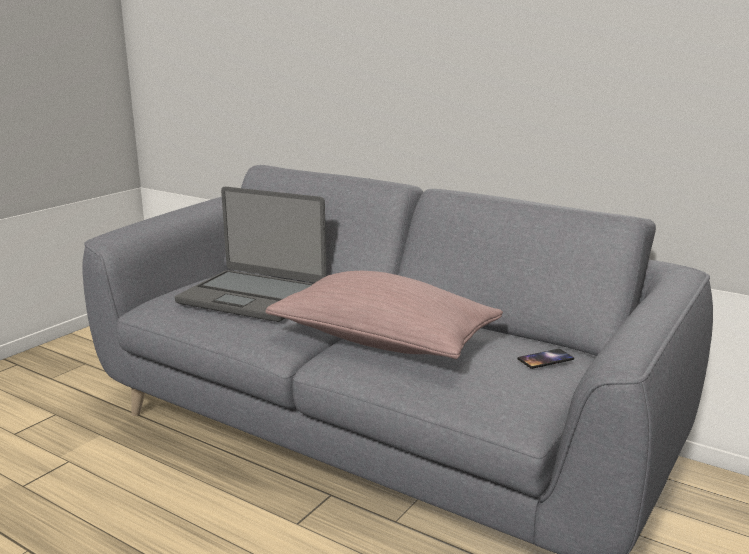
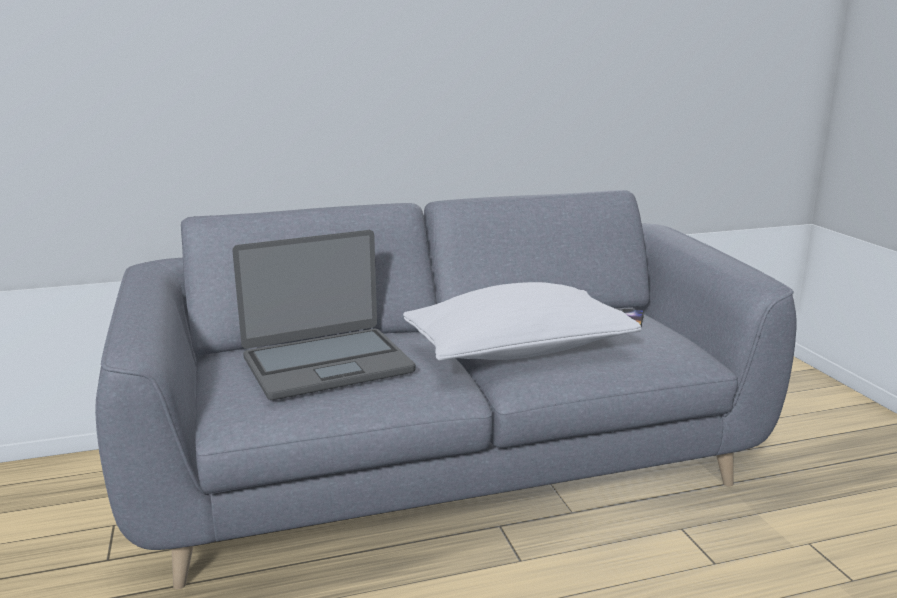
camera: 50 degrees left, 0 degrees up
pink pillow [265,271,503,359] -> white pillow [403,282,641,361]

